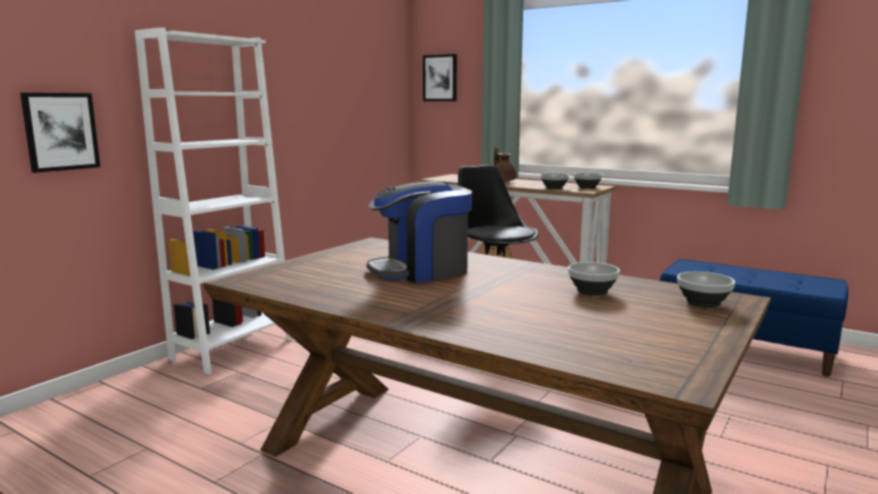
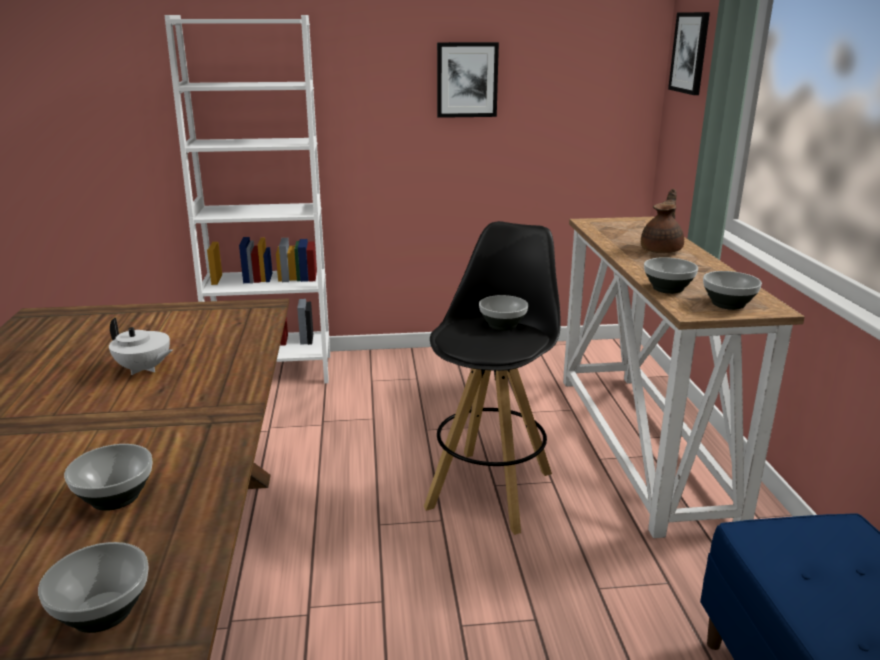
camera: 50 degrees right, 10 degrees up
picture [20,93,100,173] -> picture moved to [437,42,499,118]
coffee machine [367,181,472,283] -> white teapot [109,318,173,375]
none -> bowl [479,295,528,331]

